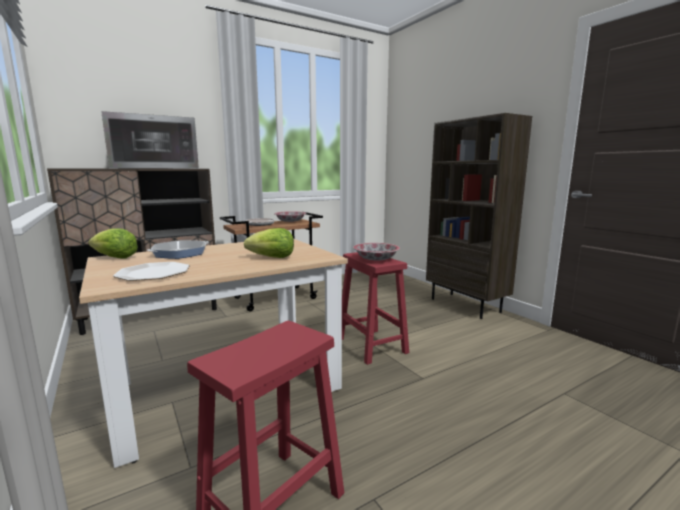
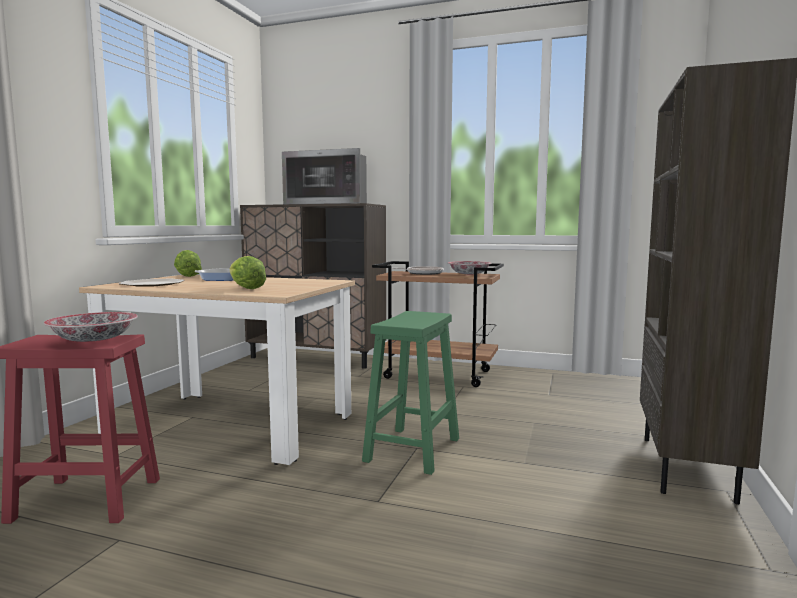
camera: 50 degrees right, 5 degrees down
red stool [342,252,409,365] -> green stool [362,311,459,475]
bowl [353,243,400,261] -> bowl moved to [44,312,138,342]

